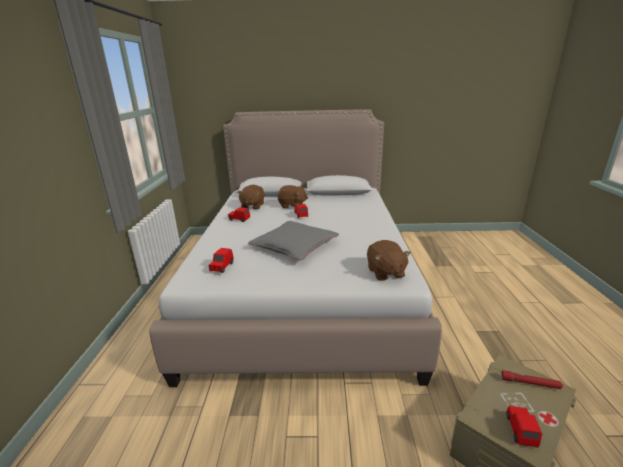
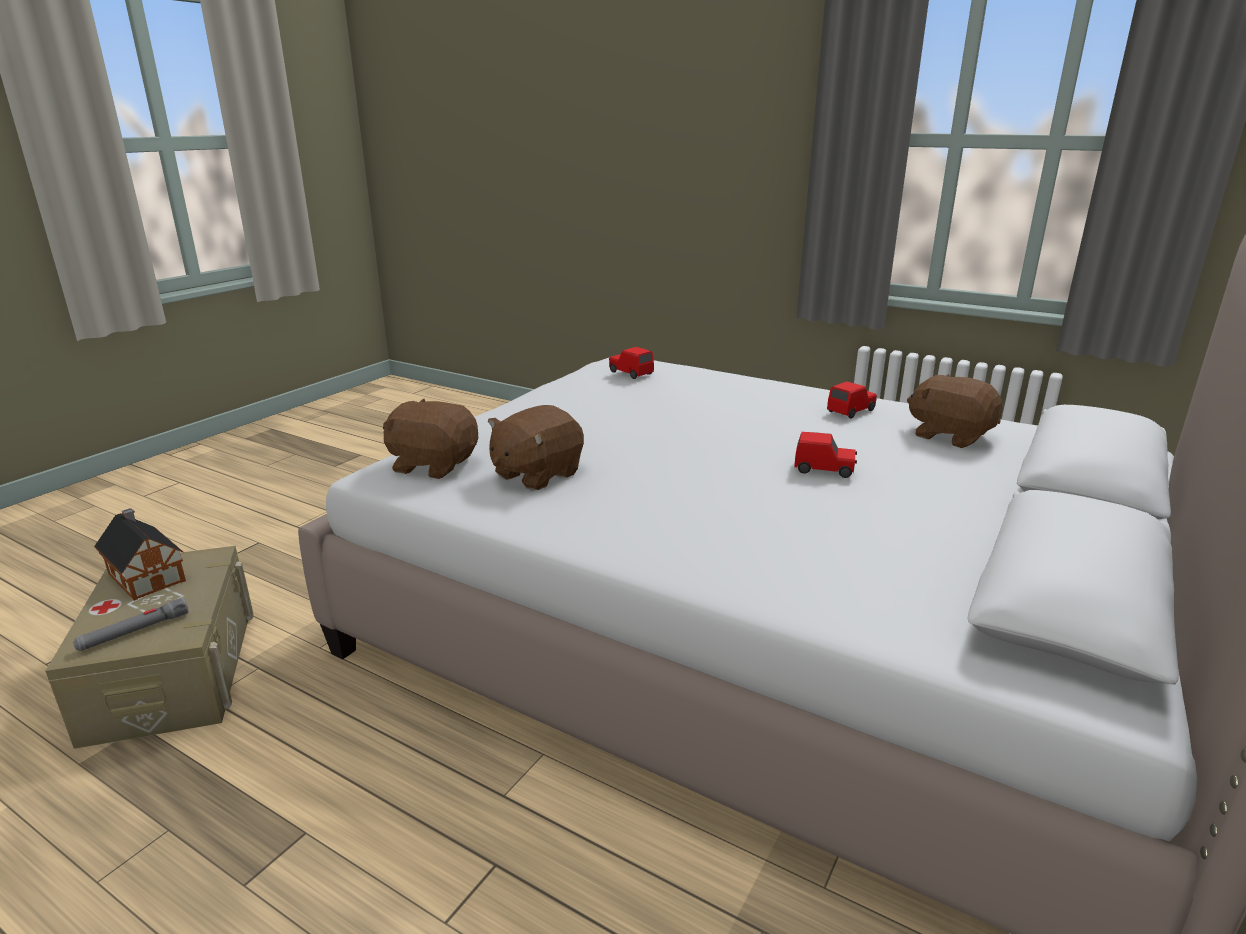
camera: 120 degrees right, 0 degrees up
grey pillow [248,221,339,260] -> none
brown plush toy [278,185,309,208] -> brown plush toy moved to [488,405,584,491]
red flashlight [501,370,563,389] -> grey flashlight [73,598,189,651]
red toy car [506,405,542,448] -> toy house [94,508,186,601]

